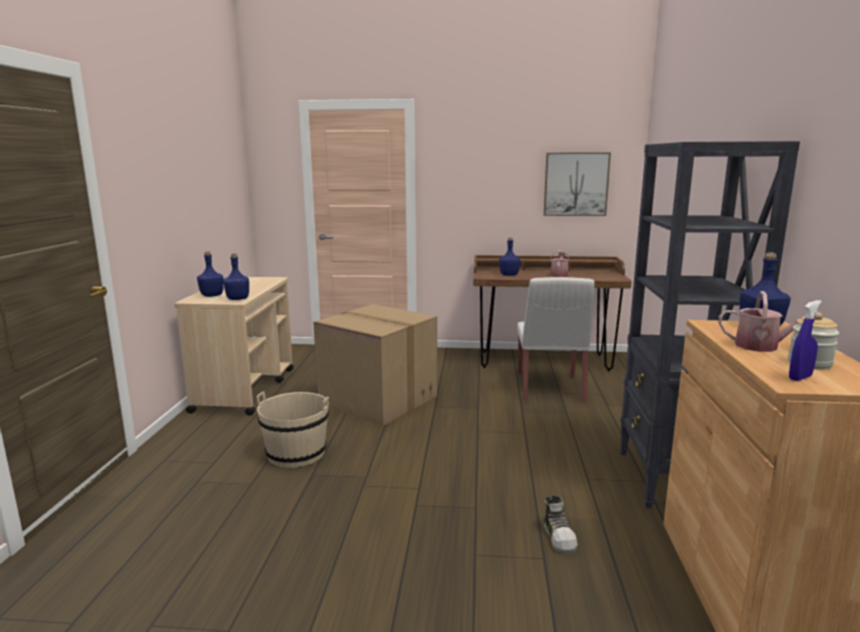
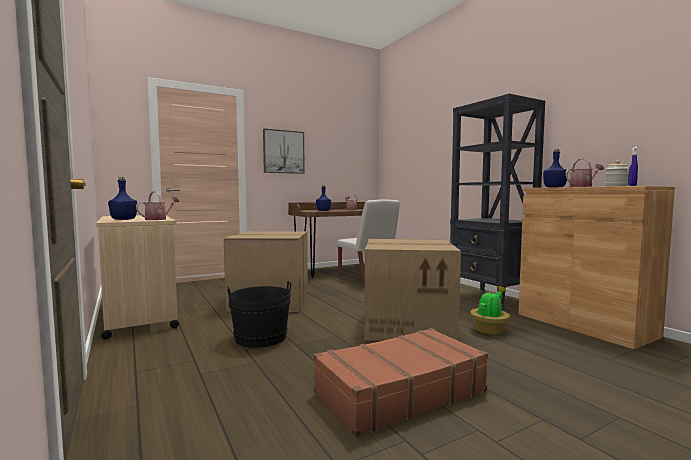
camera: 35 degrees left, 10 degrees down
blue bottle [223,254,249,300] -> watering can [136,191,180,220]
beige bucket [257,391,329,468] -> black bucket [227,281,291,348]
shoe [543,496,578,554] -> potted plant [470,286,510,335]
picture [544,152,611,216] -> picture moved to [263,128,305,174]
none -> brown suitcase [314,328,488,437]
none -> cardboard box [364,239,461,341]

